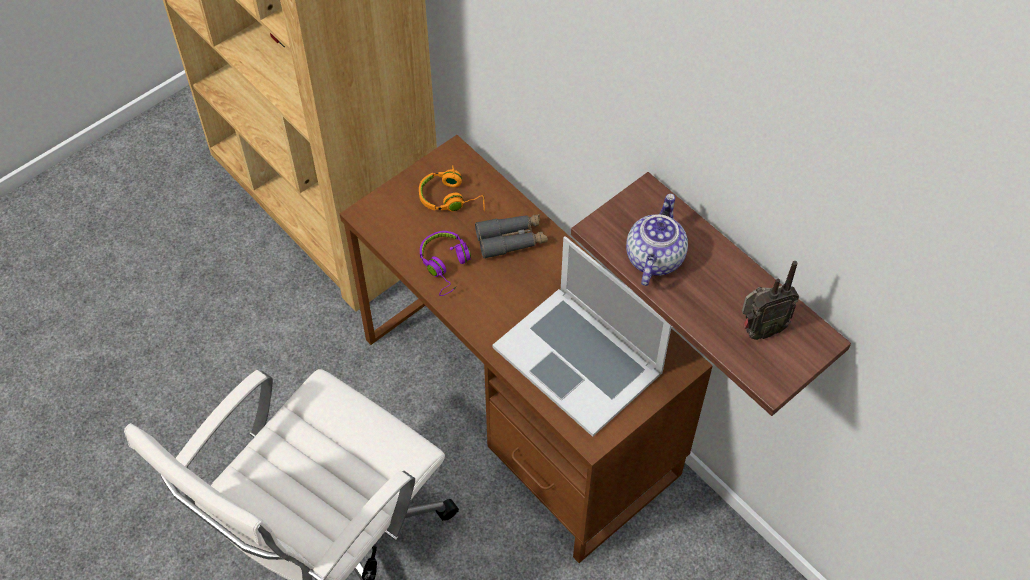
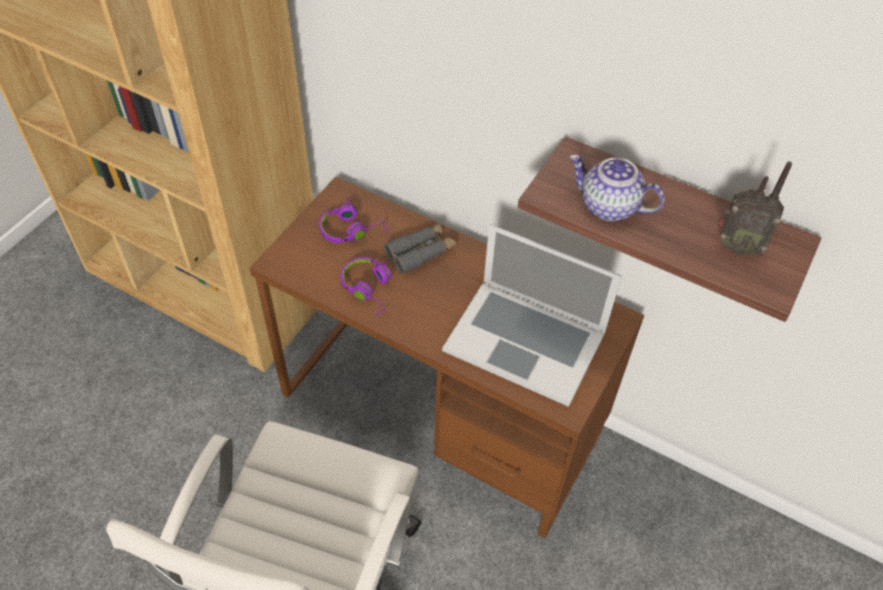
camera: 20 degrees left, 5 degrees down
orange headphones [419,165,485,212] -> purple headphones [319,198,389,243]
teapot [626,193,688,286] -> teapot turned 60 degrees counterclockwise [569,154,665,221]
radio [742,261,799,340] -> radio turned 60 degrees clockwise [719,161,792,256]

